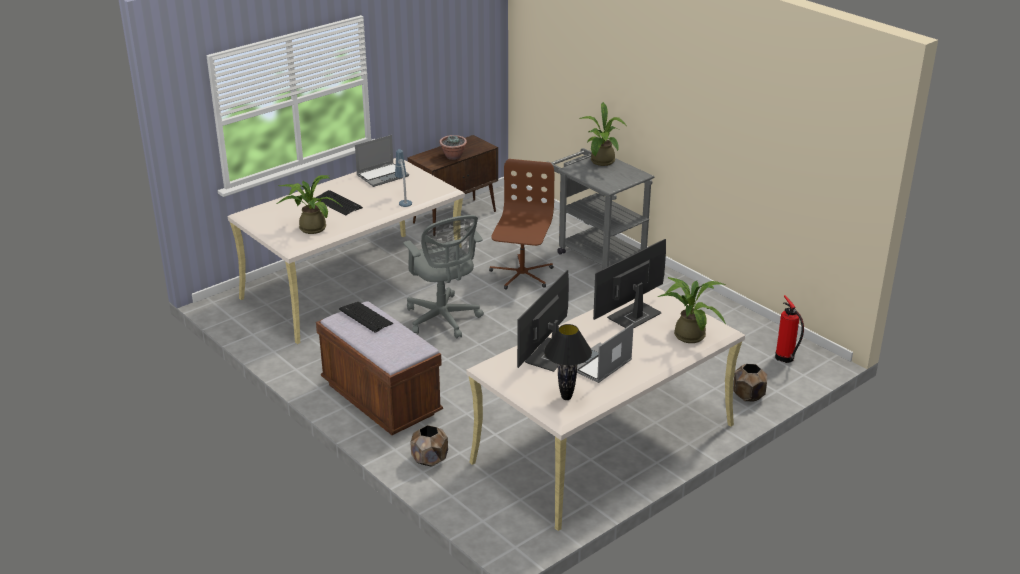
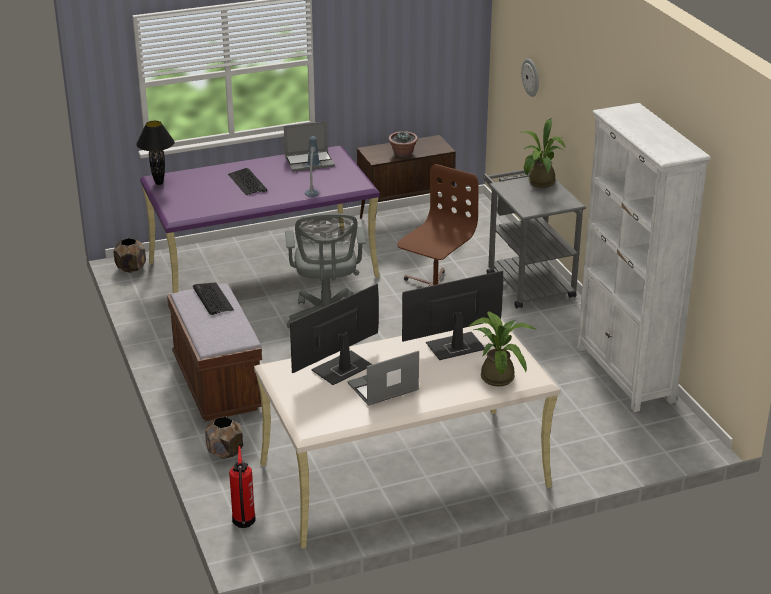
camera: 20 degrees right, 0 degrees up
beige desk [228,158,465,344] -> purple desk [140,146,380,293]
potted plant [277,175,343,234] -> none
black table lamp [544,324,592,400] -> black table lamp moved to [136,121,175,185]
brown planter [733,364,767,402] -> brown planter moved to [113,238,146,273]
fire extinguisher [775,295,804,363] -> fire extinguisher moved to [229,446,256,528]
none -> wall clock [521,59,539,97]
none -> white bookcase [577,103,710,412]

